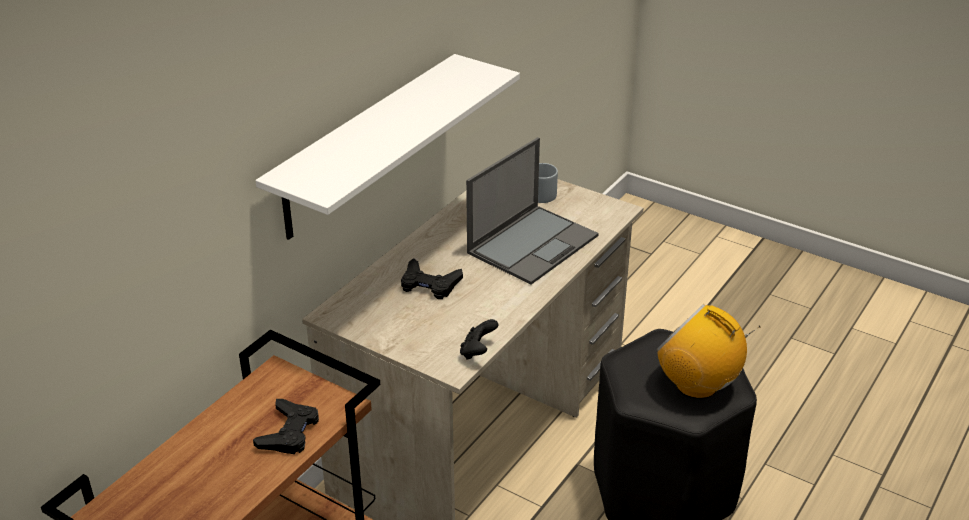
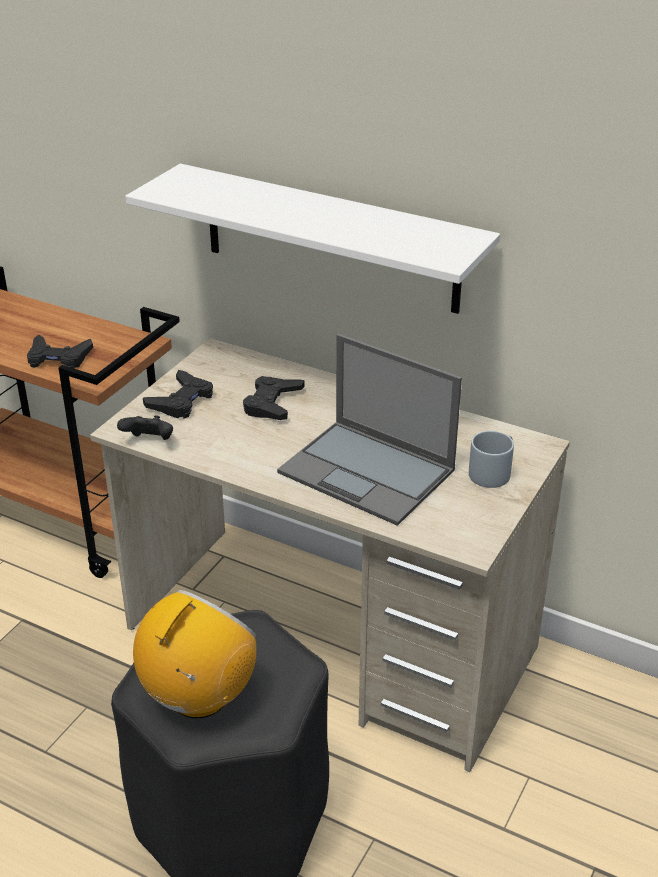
camera: 85 degrees right, 0 degrees up
none -> black game controller [143,370,213,419]

